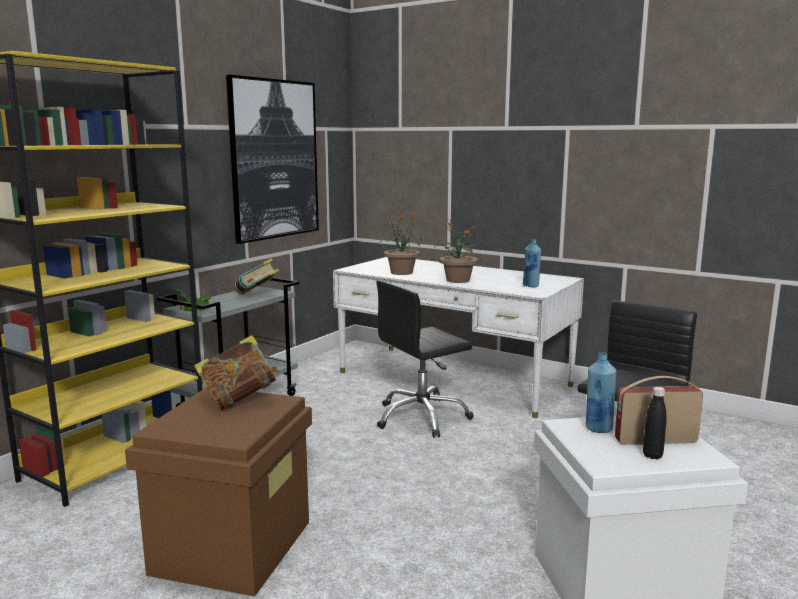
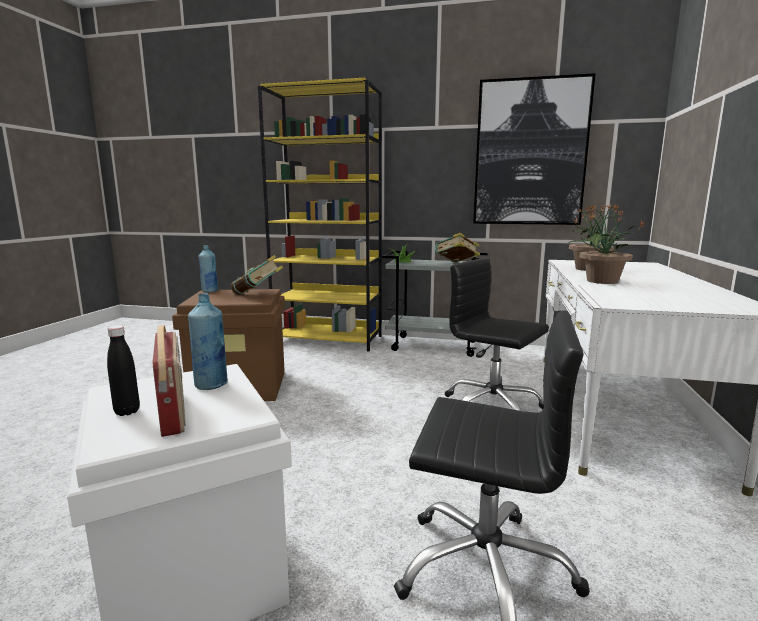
camera: 70 degrees right, 0 degrees up
blue bottle [523,239,541,288] -> blue bottle moved to [198,245,218,293]

